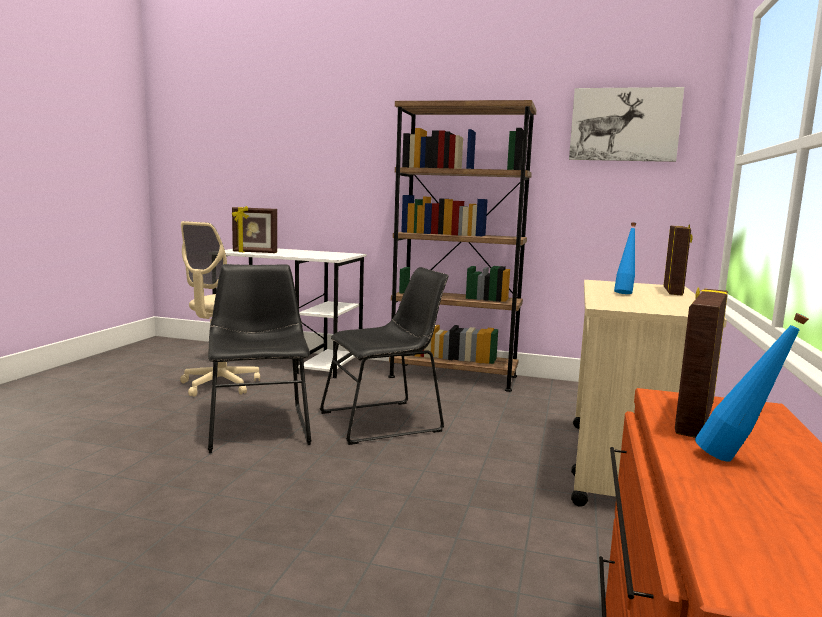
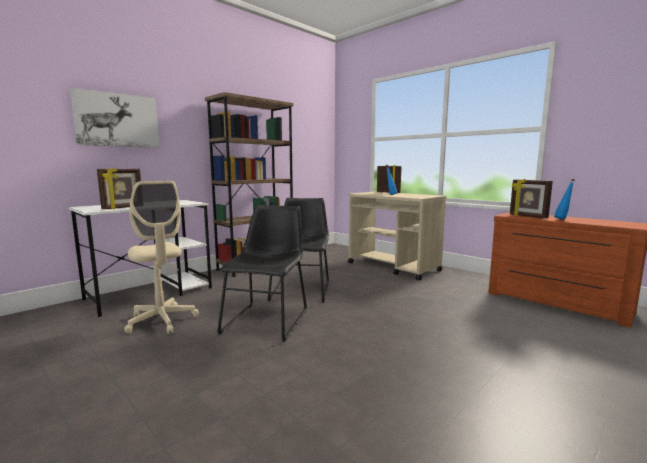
camera: 60 degrees left, 0 degrees up
black chair [208,264,312,453] -> black chair turned 90 degrees clockwise [217,205,307,342]
picture [569,87,684,162] -> picture moved to [70,88,160,148]

